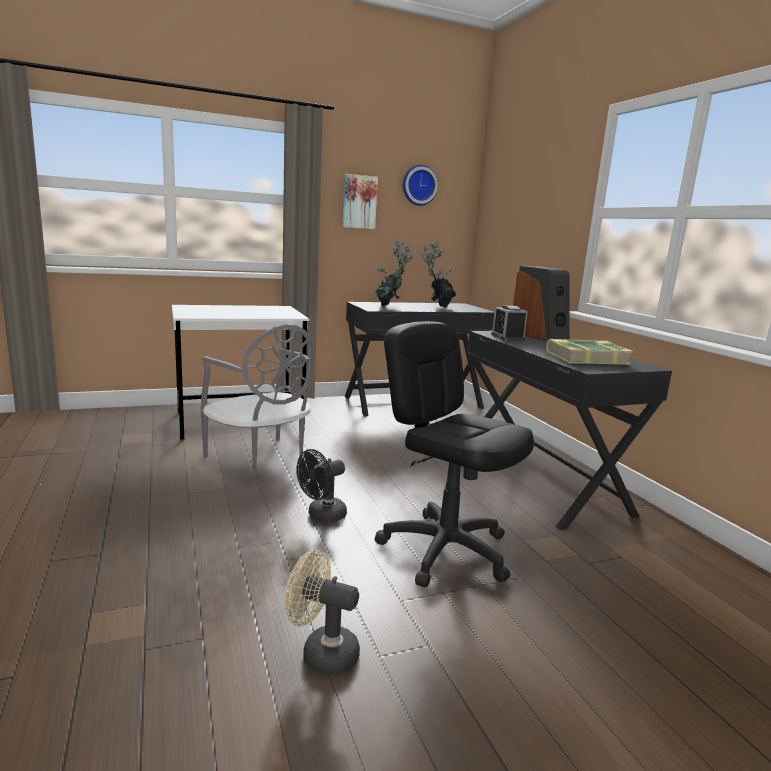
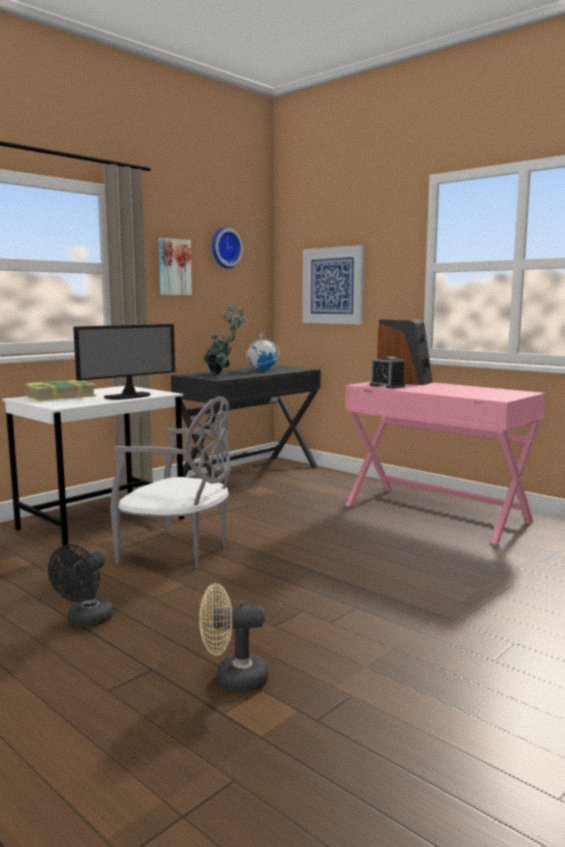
camera: 25 degrees left, 5 degrees down
beige fan [285,549,360,675] -> beige fan moved to [199,583,268,692]
black fan [296,449,347,522] -> black fan moved to [48,544,113,627]
black office chair [375,321,534,587] -> none
potted plant [420,241,457,308] -> globe [246,332,280,371]
black desk [467,331,672,530] -> pink desk [345,382,546,545]
book [546,339,633,365] -> book moved to [25,380,96,401]
none -> monitor [73,324,175,400]
none -> picture [303,245,364,324]

